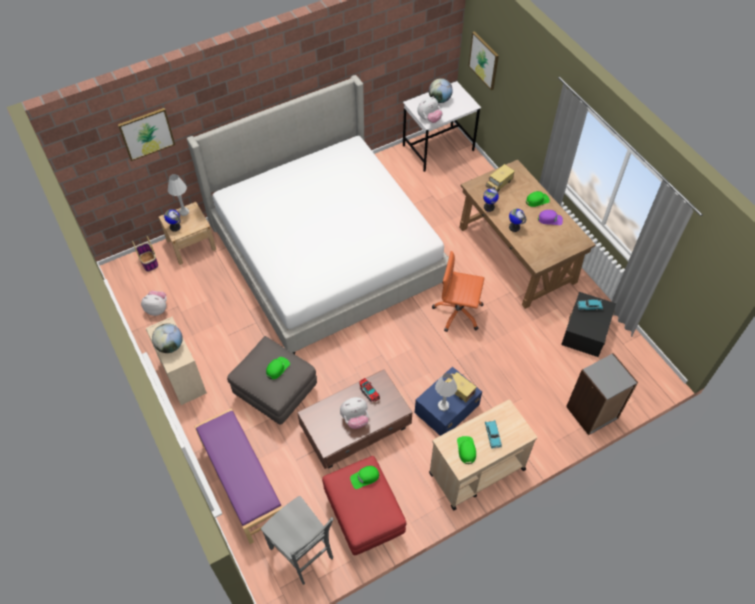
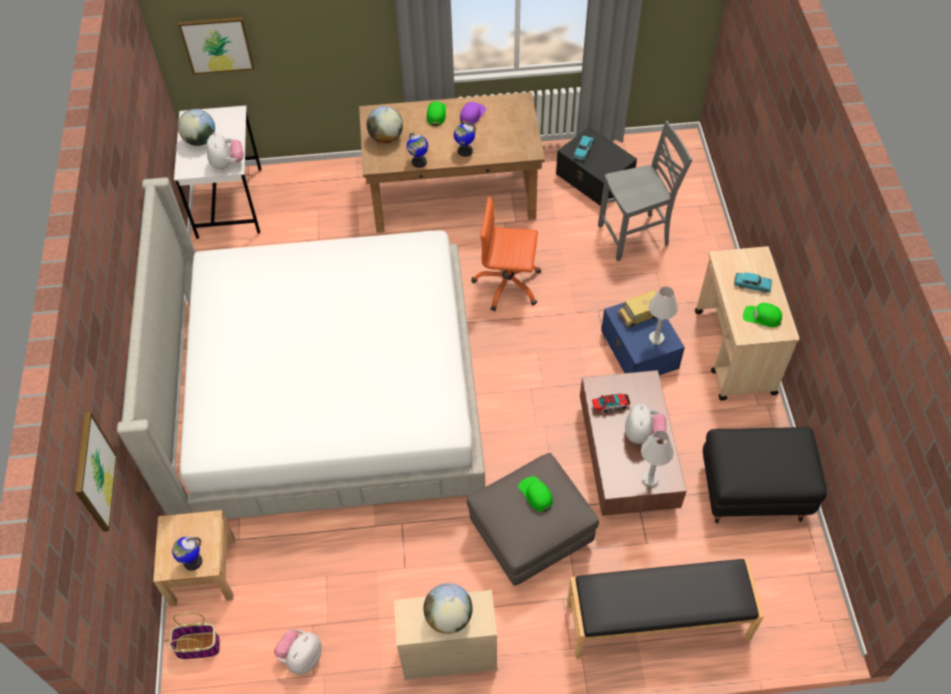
camera: 65 degrees left, 0 degrees up
white table lamp [168,174,189,216] -> white table lamp moved to [641,431,674,487]
purple bench [194,408,283,544] -> black bench [567,559,764,659]
grey chair [261,496,334,585] -> grey chair moved to [598,121,692,261]
red ottoman [322,456,406,556] -> black ottoman [703,427,827,523]
green cap [350,466,379,489] -> none
orange office chair [432,251,484,332] -> orange office chair turned 60 degrees clockwise [471,196,541,312]
toy truck [486,164,515,192] -> globe [367,106,403,143]
grey bookcase [566,353,638,436] -> none

